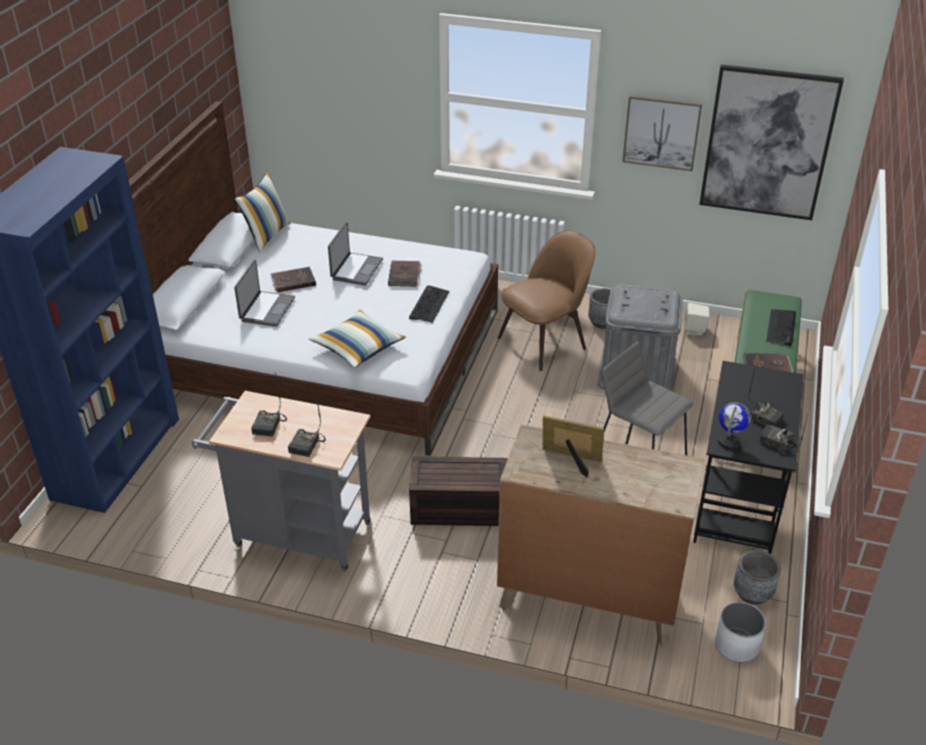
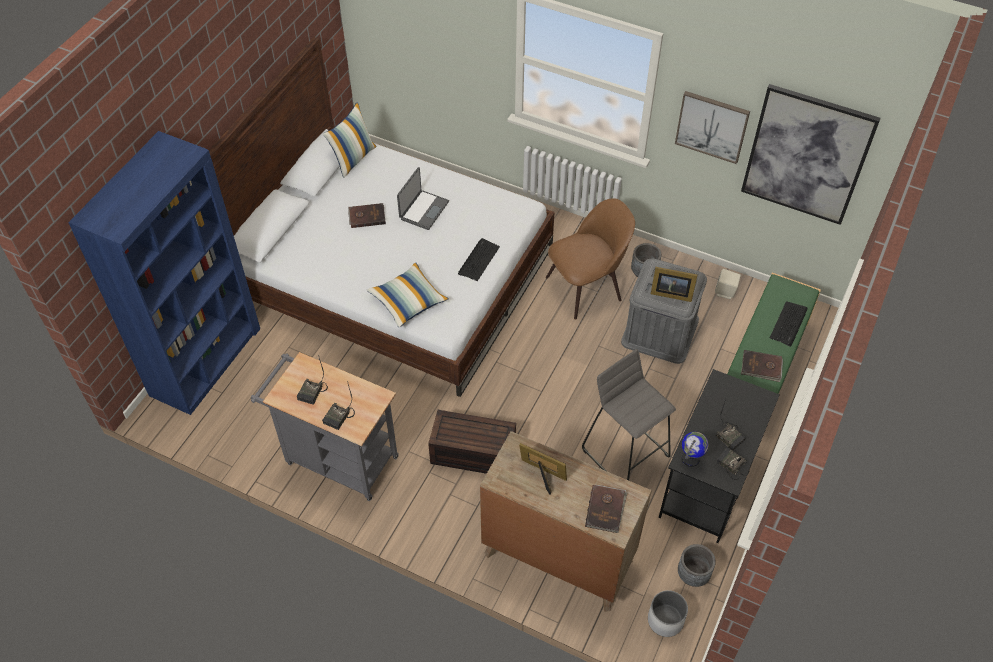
camera: 10 degrees right, 15 degrees up
laptop [234,260,295,327] -> none
brown book [388,261,422,287] -> brown book moved to [585,485,627,533]
none -> picture frame [651,267,698,302]

